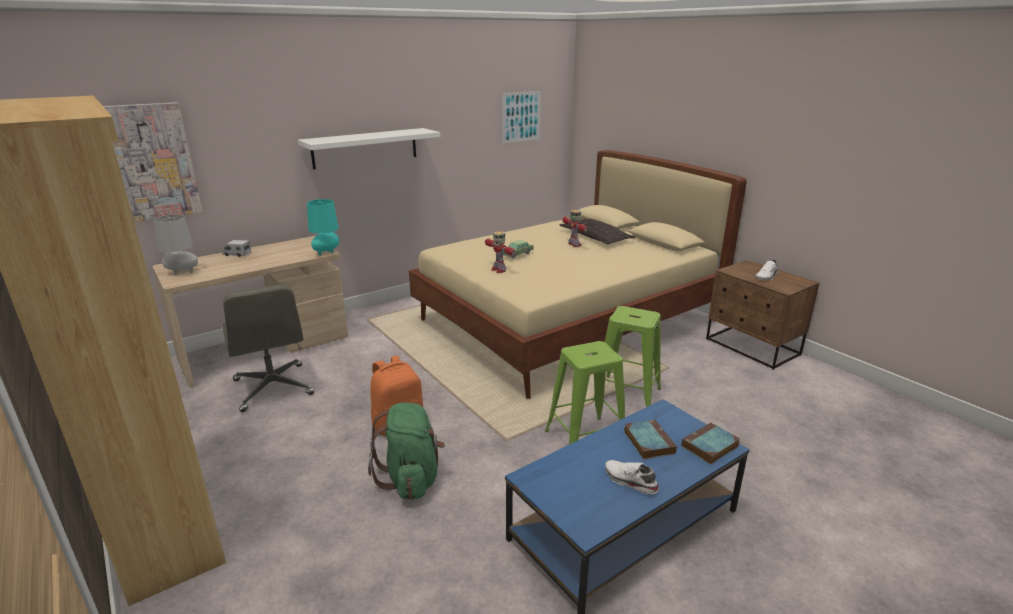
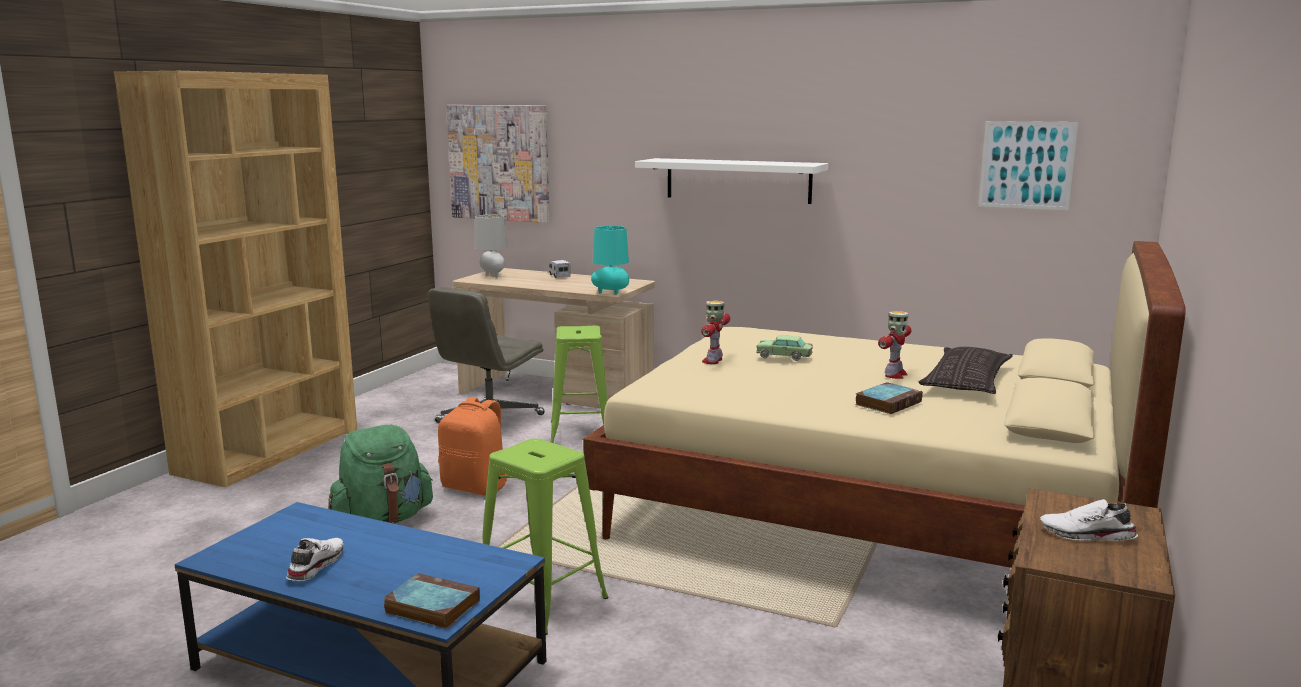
camera: 60 degrees right, 10 degrees down
green stool [593,306,661,407] -> green stool moved to [550,326,608,443]
book [624,420,677,460] -> book moved to [855,382,923,414]

